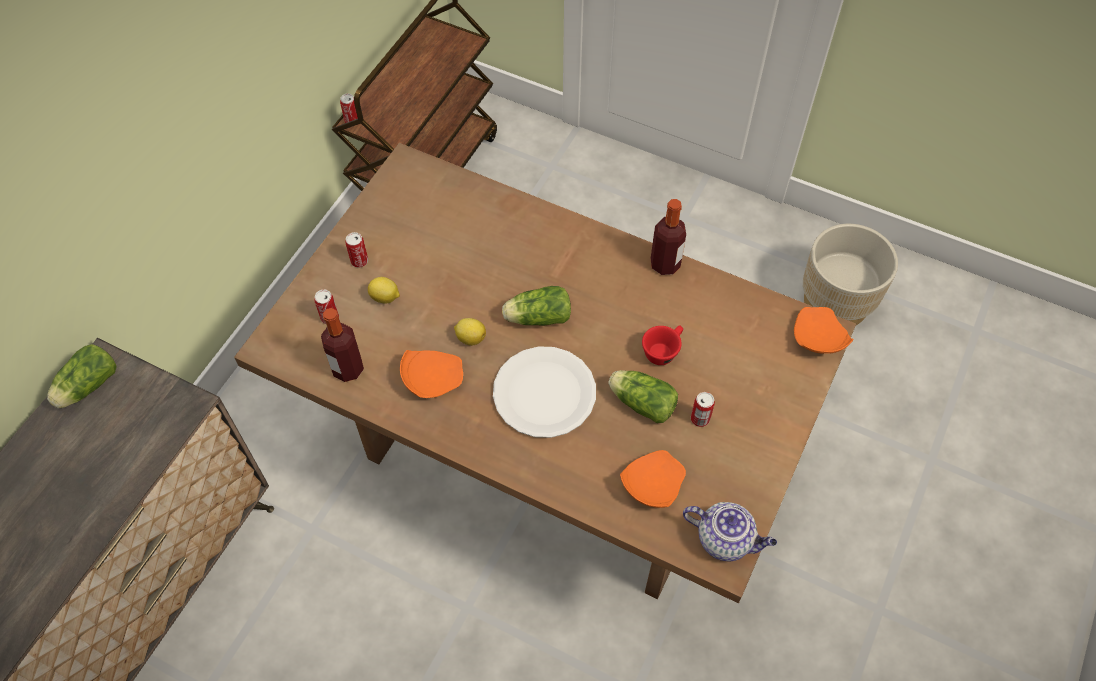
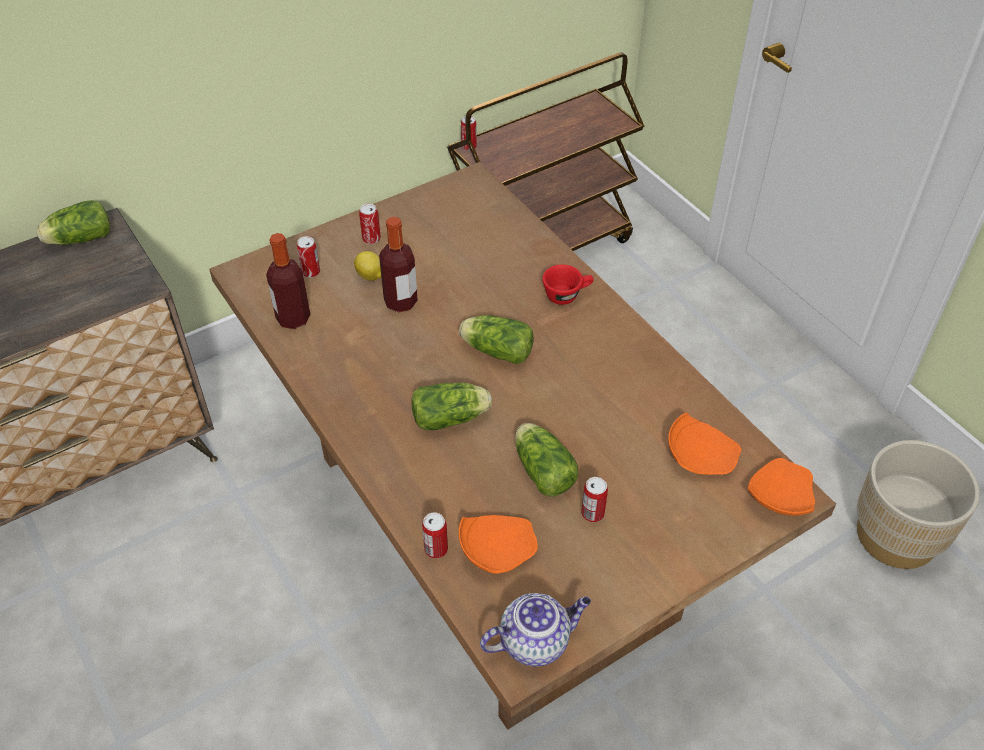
camera: 30 degrees right, 10 degrees down
orange plate [400,350,463,398] -> orange plate moved to [668,413,741,475]
lemon [454,318,486,346] -> none
white plate [493,346,596,438] -> lettuce [411,383,492,430]
red cup [642,325,683,365] -> red cup moved to [542,264,594,305]
bottle [651,199,686,275] -> bottle moved to [379,217,418,312]
teapot [683,502,777,561] -> teapot turned 75 degrees counterclockwise [480,593,591,667]
none -> can [422,512,448,559]

